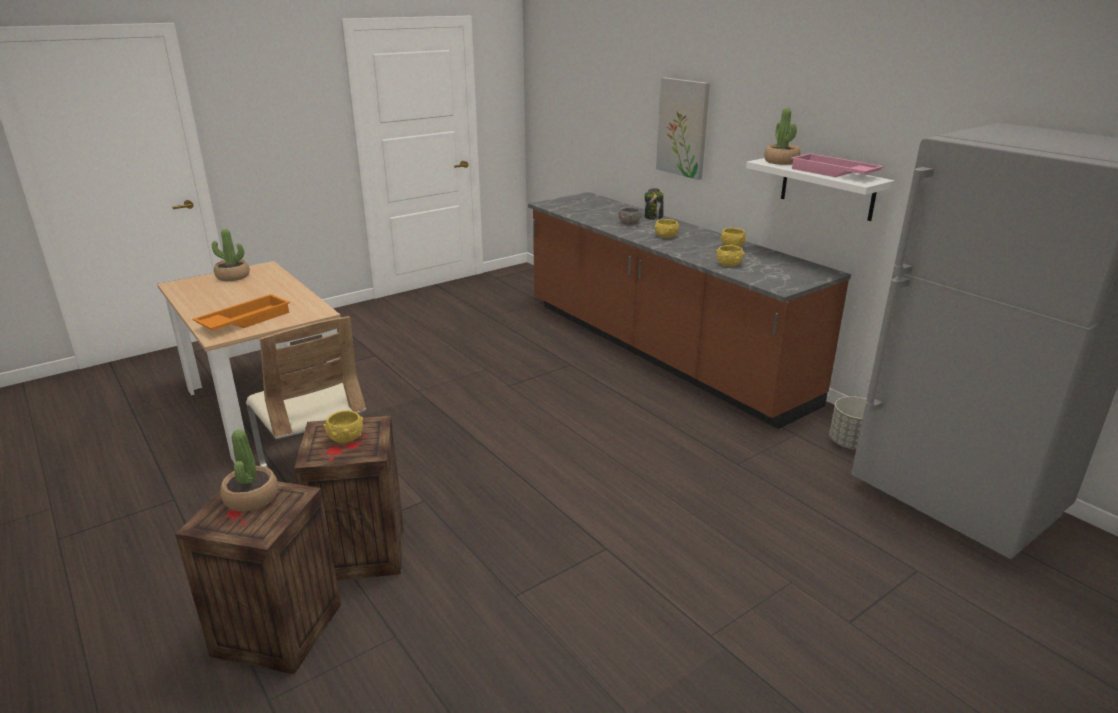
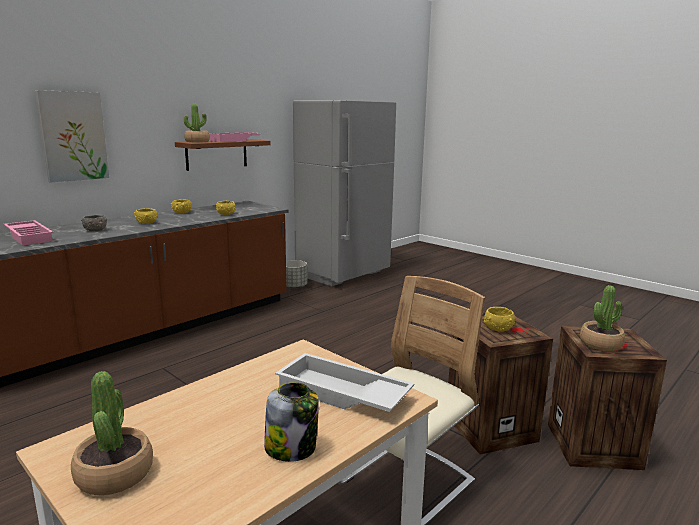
camera: 100 degrees left, 10 degrees down
orange tray [193,294,290,331] -> white tray [275,353,415,412]
jar [645,188,664,220] -> jar moved to [264,382,319,462]
white shelf [746,158,895,221] -> brown shelf [175,139,271,171]
none -> pink tray [4,220,53,246]

